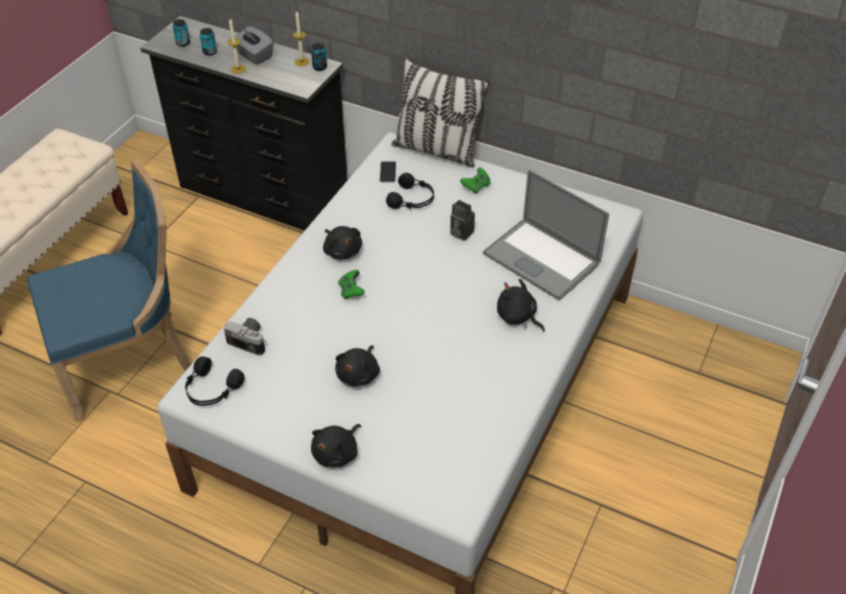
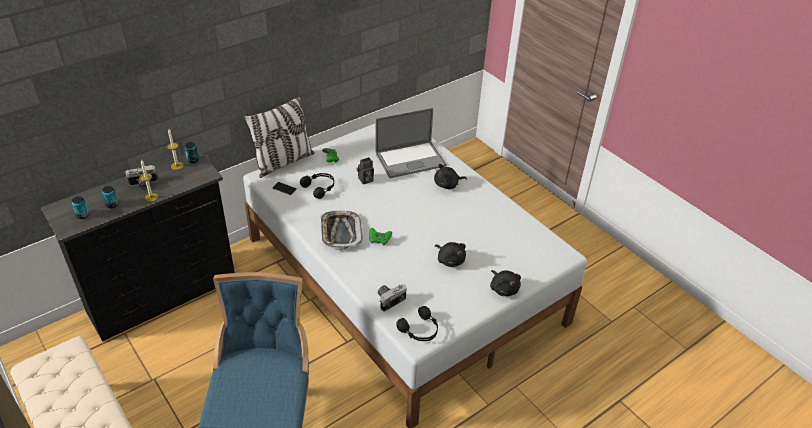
camera: 65 degrees left, 5 degrees down
grey tissue box [235,26,274,65] -> camera [125,165,158,190]
black plush toy [323,226,362,260] -> tray [321,211,363,250]

